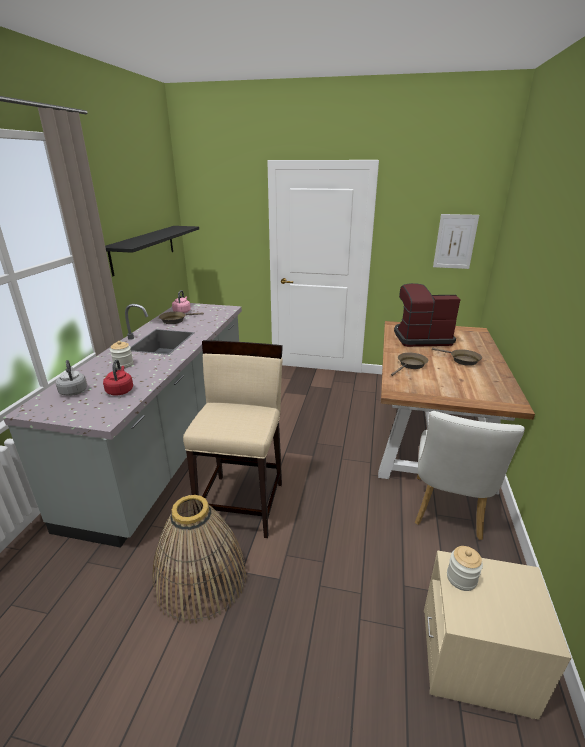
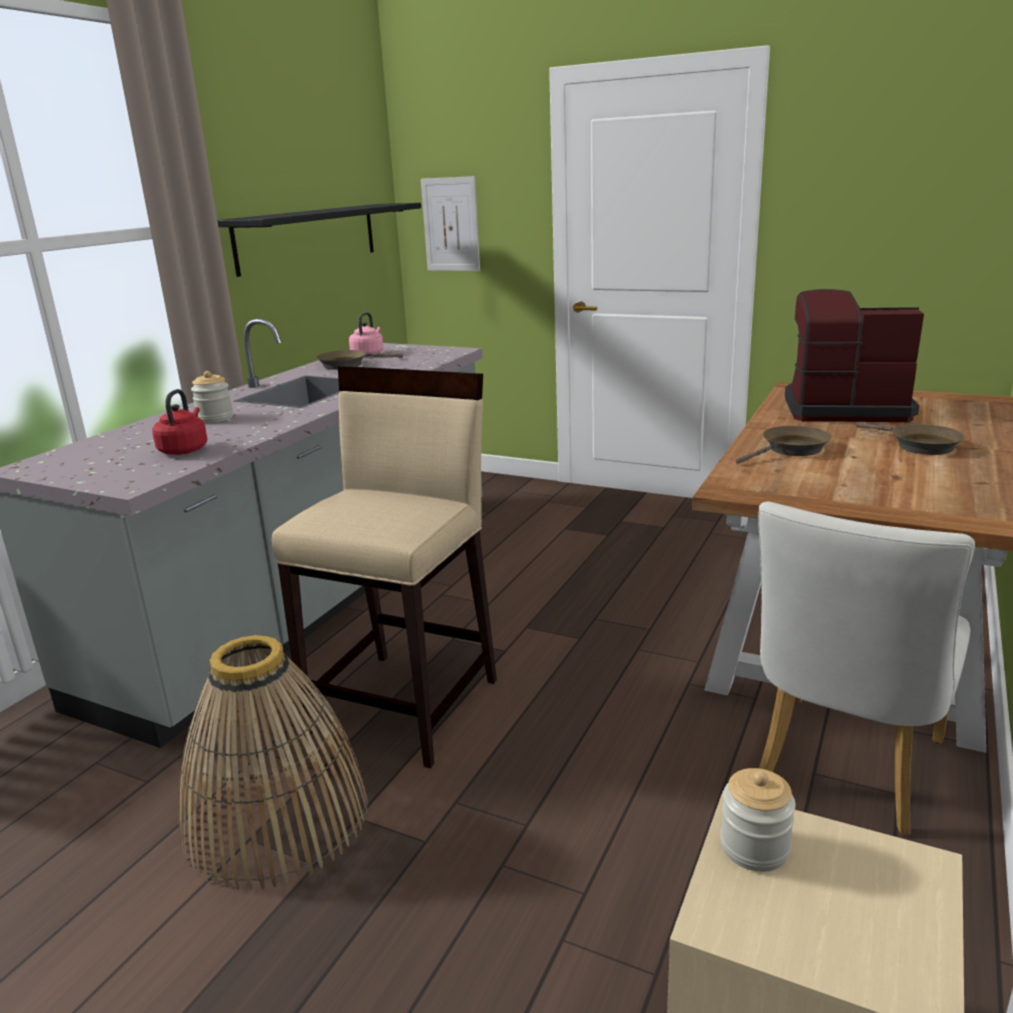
camera: 15 degrees right, 5 degrees down
grey kettle [56,360,87,396] -> none
picture [433,214,479,269] -> picture moved to [421,176,480,271]

